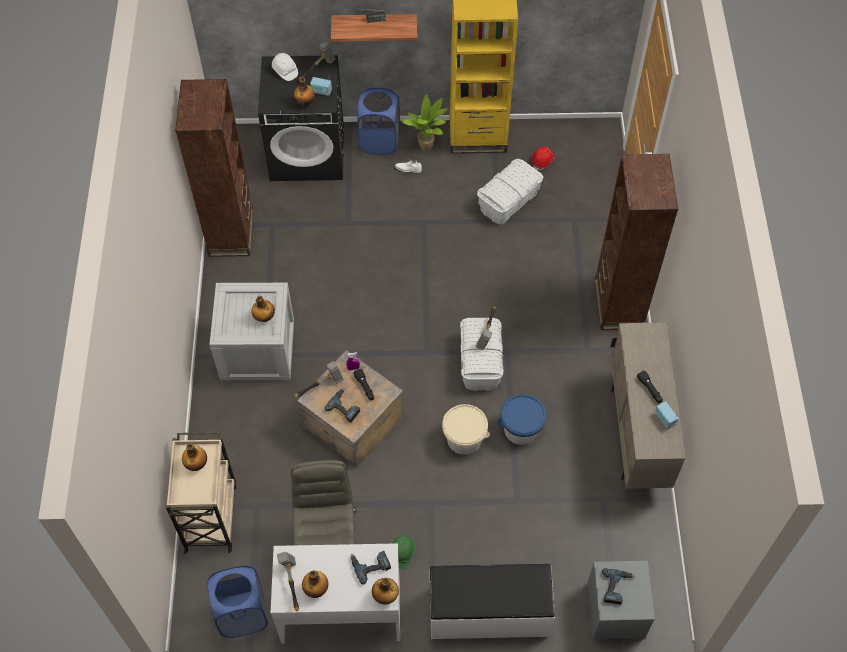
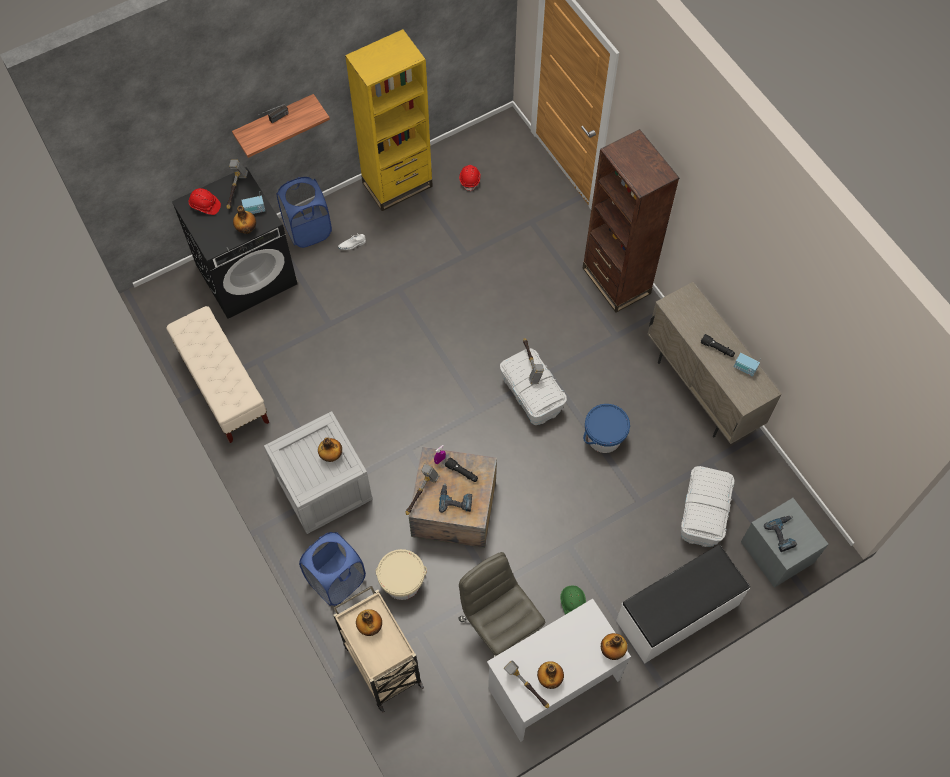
camera: 30 degrees left, 5 degrees up
brown bookcase [175,79,253,257] -> beige bench [166,306,269,443]
blue laundry basket [207,566,268,638] -> blue laundry basket moved to [299,532,366,606]
white hard hat [272,53,298,81] -> red hard hat [189,188,221,215]
power drill [351,551,391,585] -> none
potted plant [401,94,448,151] -> none
beige bucket [442,404,490,455] -> beige bucket moved to [376,549,427,600]
white storage box [477,159,543,225] -> white storage box moved to [681,466,734,547]

